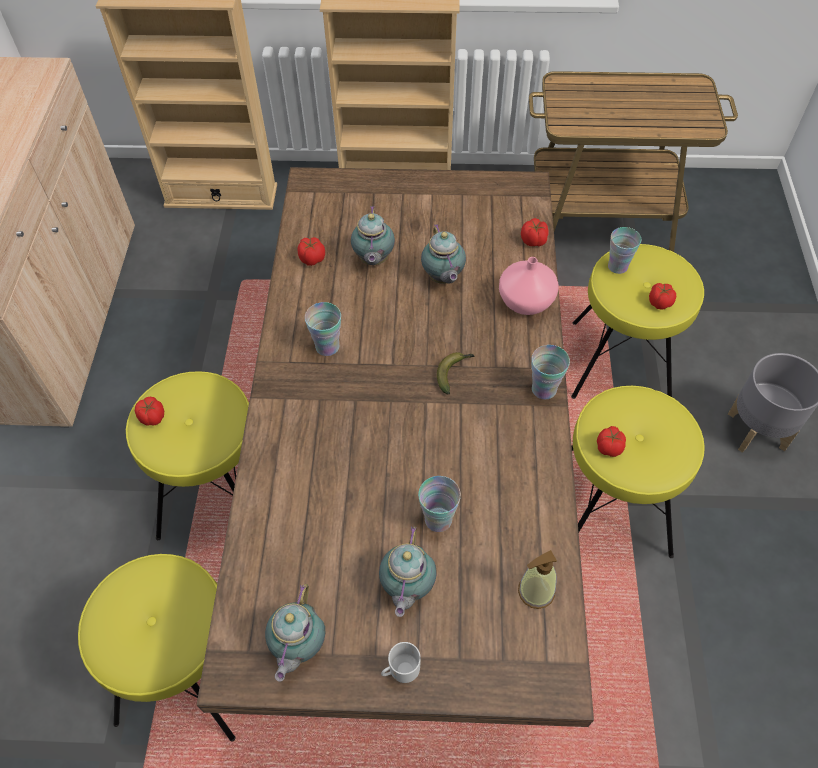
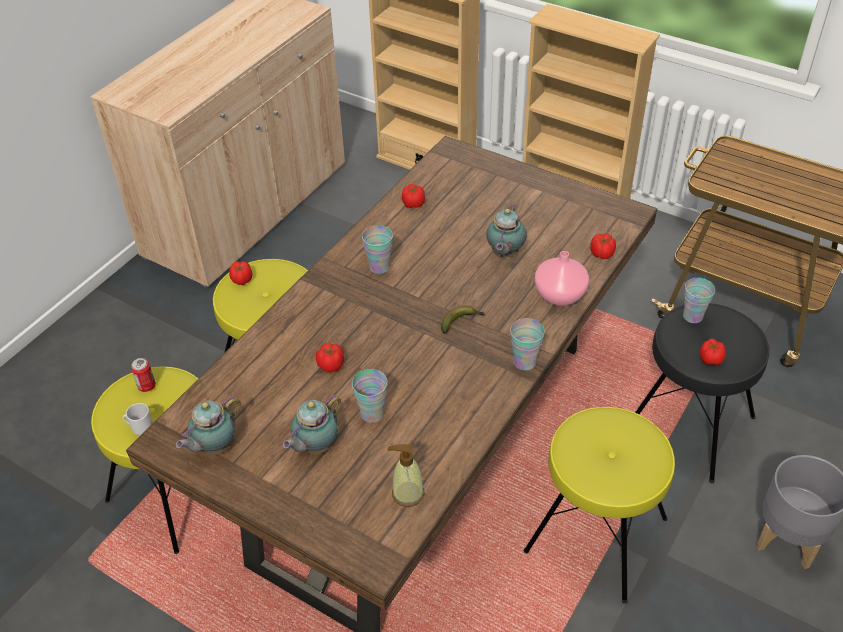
camera: 30 degrees right, 10 degrees down
teapot [351,206,395,265] -> none
mug [381,642,421,683] -> mug moved to [123,403,153,435]
yellow stool [571,244,704,399] -> black stool [635,303,769,483]
tomato [597,426,626,457] -> tomato moved to [316,343,344,372]
none -> can [131,358,156,392]

